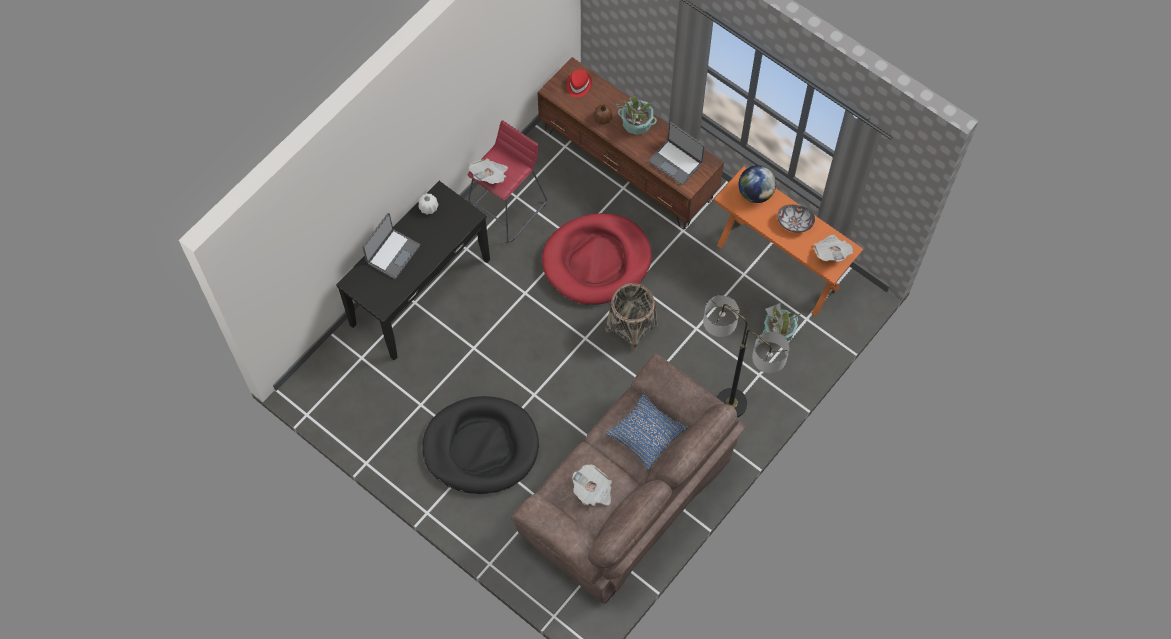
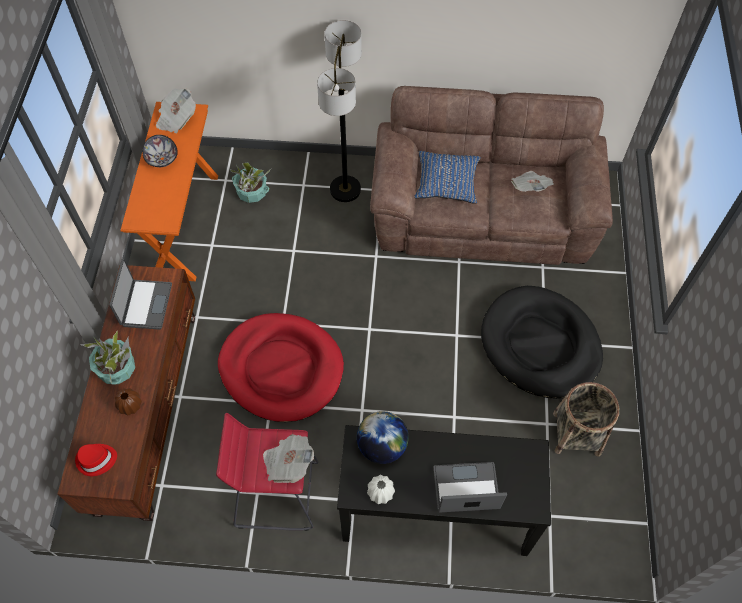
camera: 125 degrees left, 5 degrees down
basket [606,283,657,351] -> basket moved to [553,382,619,457]
globe [738,165,776,203] -> globe moved to [357,411,409,464]

